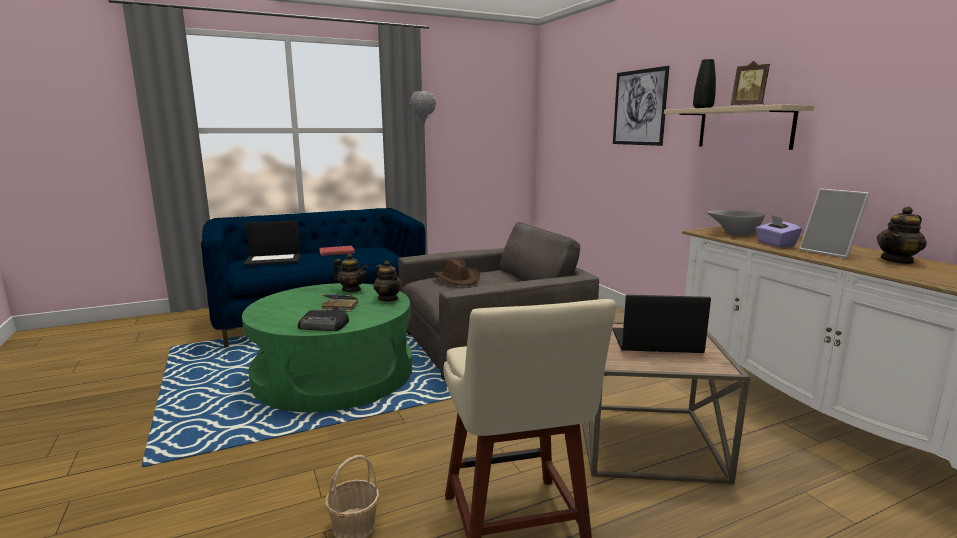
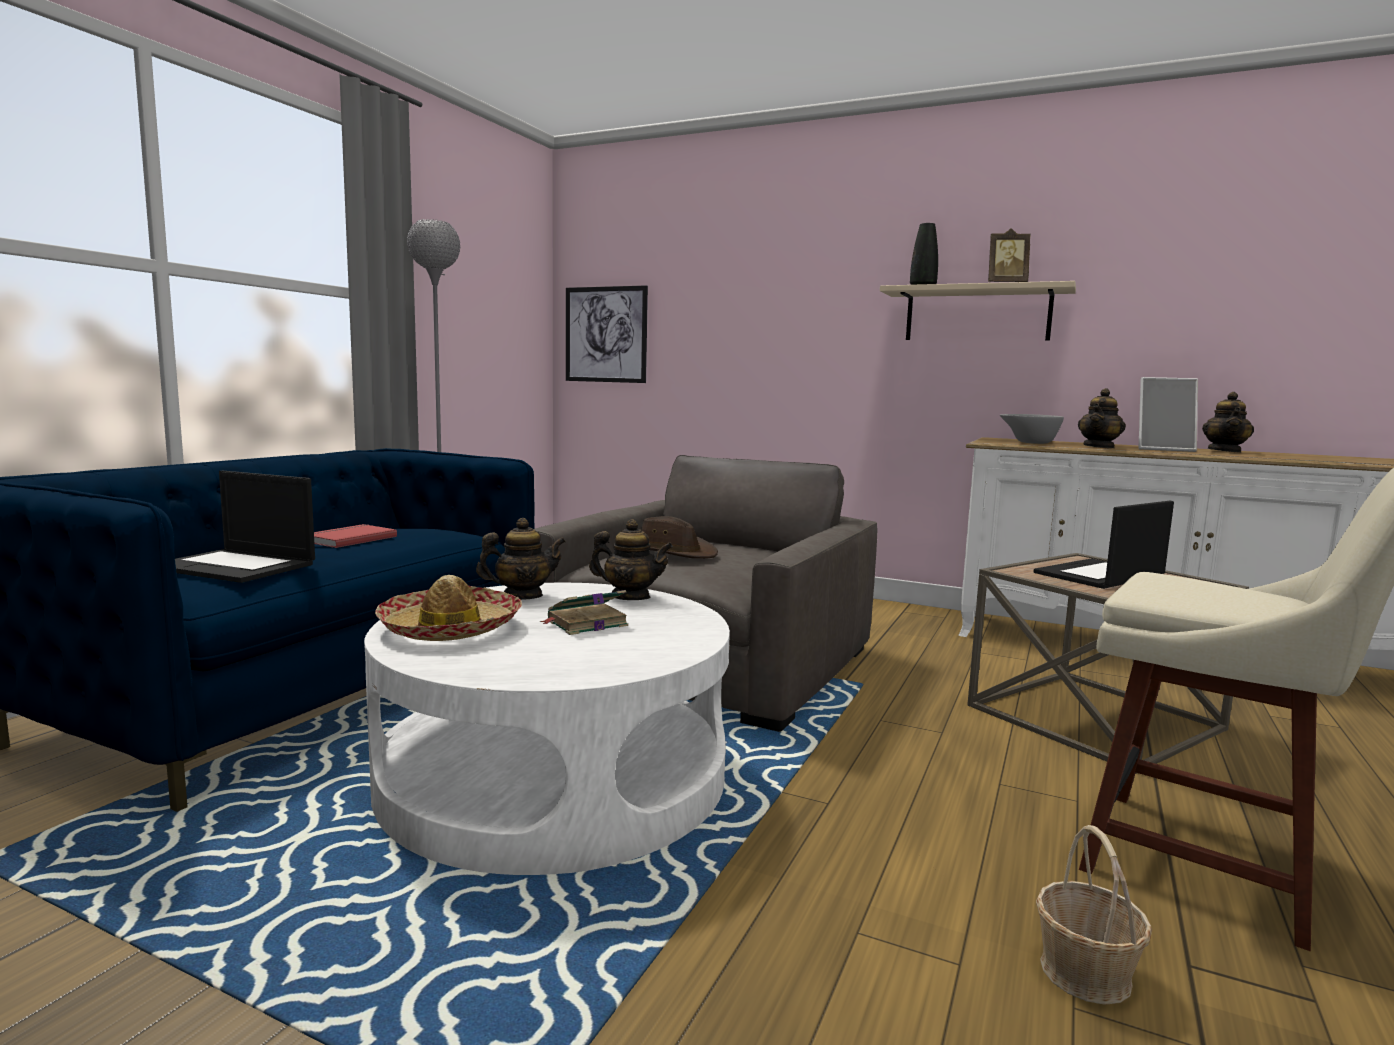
camera: 40 degrees left, 5 degrees down
green coffee table [242,283,412,412] -> white coffee table [364,583,730,875]
laptop [244,221,300,266] -> laptop turned 75 degrees clockwise [175,471,315,583]
radio [298,310,349,331] -> none
picture [613,66,669,146] -> picture moved to [566,285,648,383]
purple tissue box [756,215,802,247] -> teapot [1078,388,1126,448]
none -> hat [375,575,522,641]

